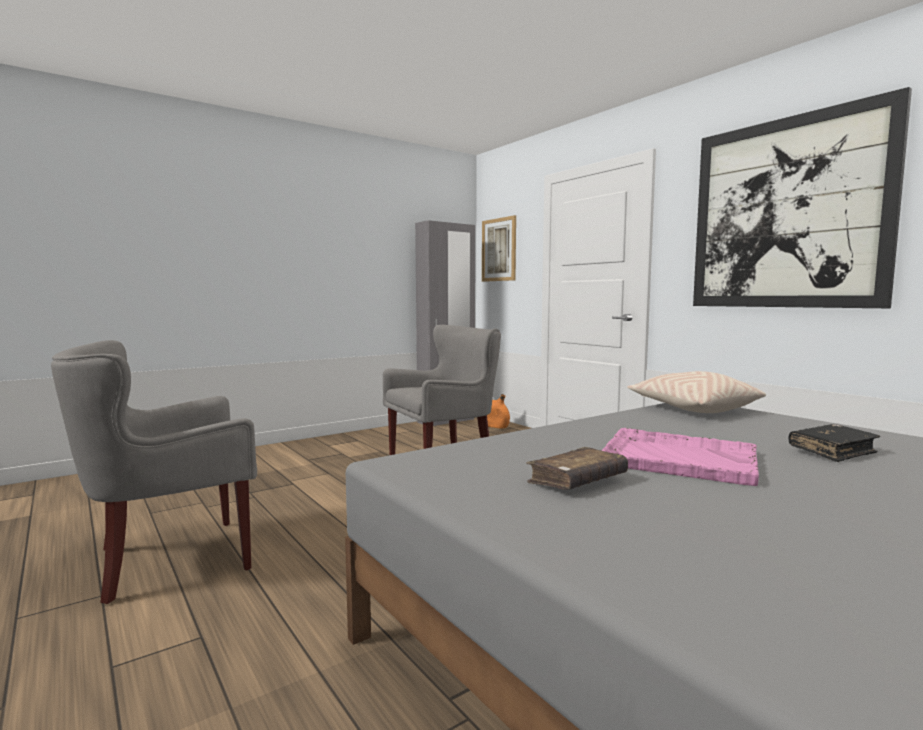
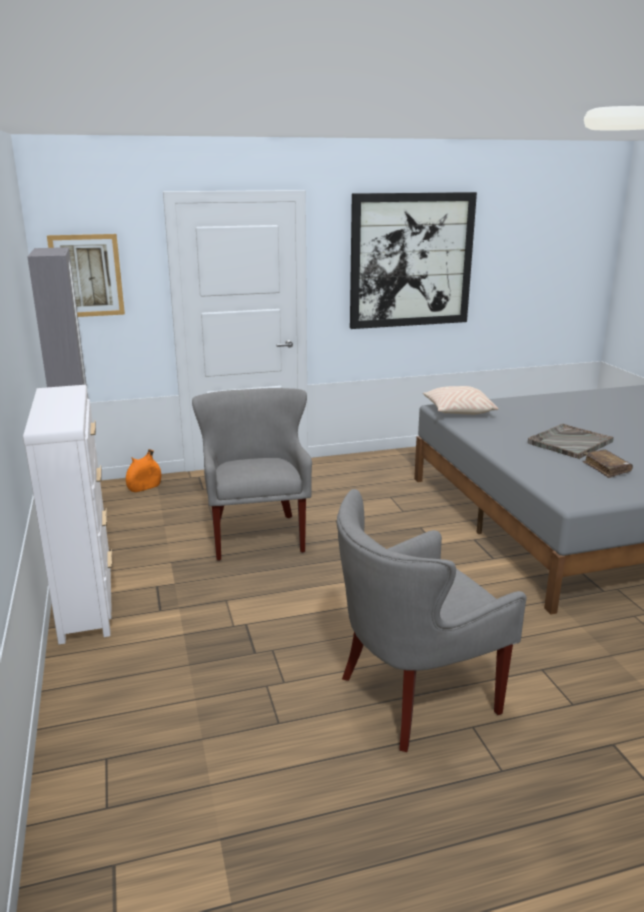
camera: 70 degrees left, 15 degrees up
grey armchair [51,340,257,604] -> grey armchair turned 75 degrees clockwise [337,489,527,752]
pink tray [601,428,759,486] -> grey tray [528,424,614,459]
black book [789,424,880,462] -> none
none -> white dresser [23,385,112,644]

